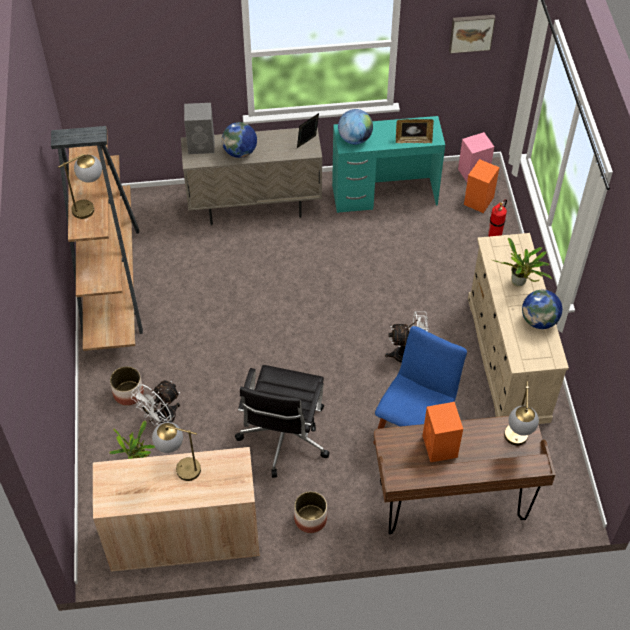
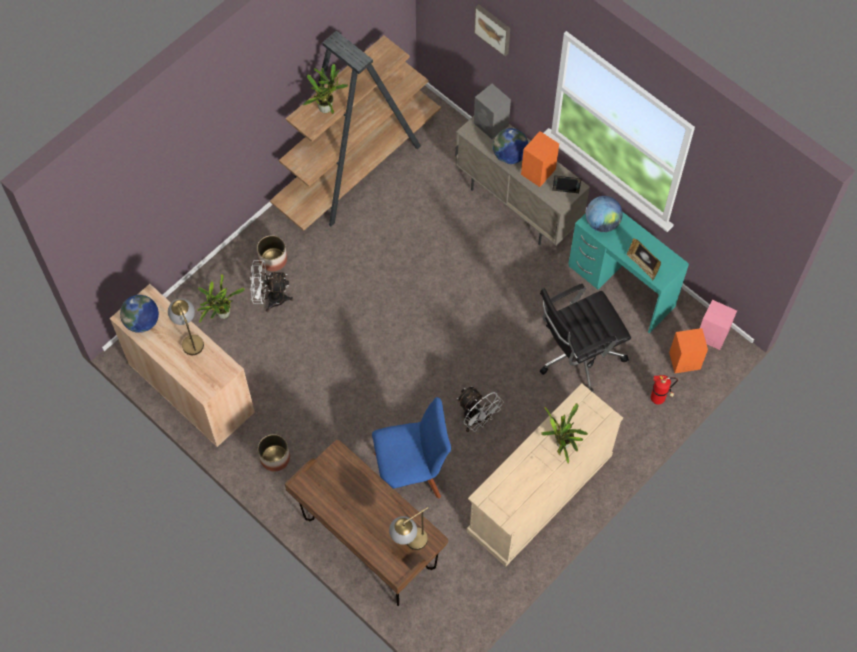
camera: 50 degrees right, 10 degrees up
table lamp [58,154,102,219] -> potted plant [303,64,348,114]
black office chair [235,365,330,478] -> black office chair moved to [540,284,631,393]
orange speaker [423,402,463,463] -> orange speaker moved to [521,131,559,187]
picture [449,15,496,54] -> picture moved to [474,4,510,57]
globe [522,290,562,329] -> globe moved to [120,295,159,333]

